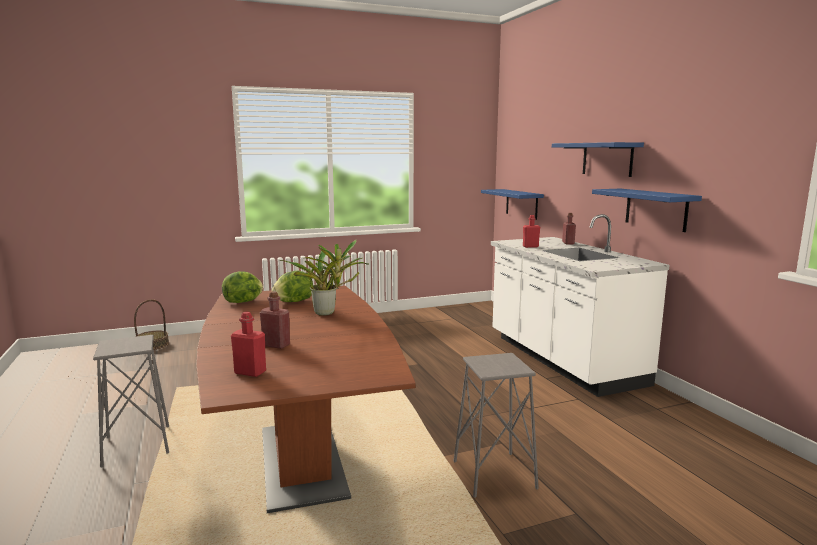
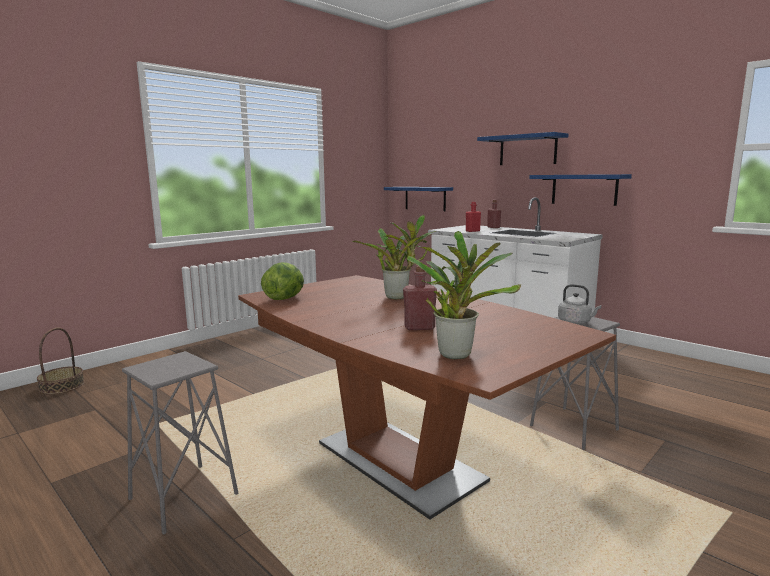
camera: 25 degrees left, 0 degrees up
red bottle [231,312,266,377] -> potted plant [407,231,521,359]
lettuce [271,271,312,302] -> none
none -> grey kettle [558,284,601,324]

